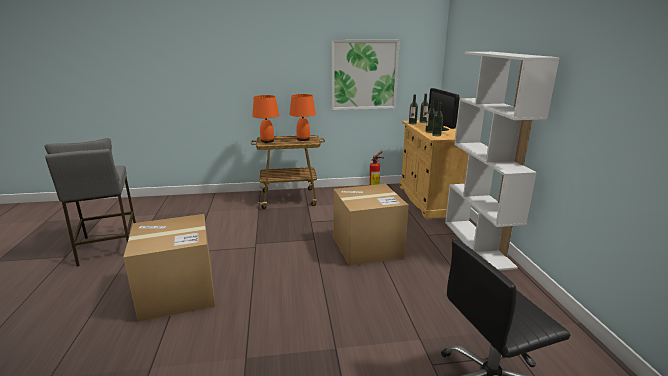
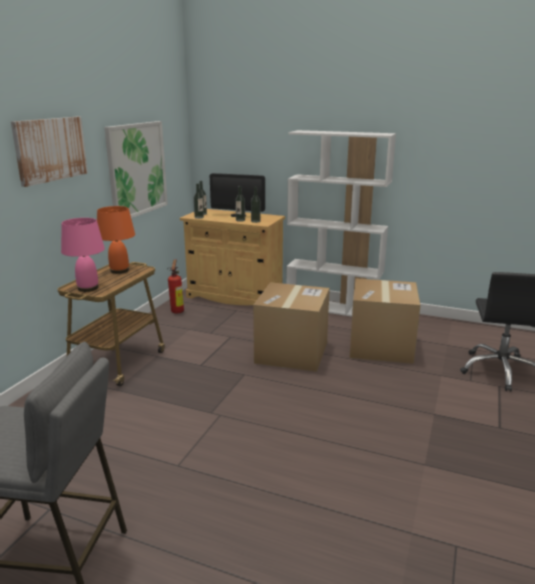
camera: 60 degrees left, 0 degrees up
cardboard box [123,214,215,322] -> cardboard box moved to [350,278,421,364]
orange table lamp [252,95,279,143] -> pink table lamp [61,218,105,292]
none -> picture [11,117,88,187]

